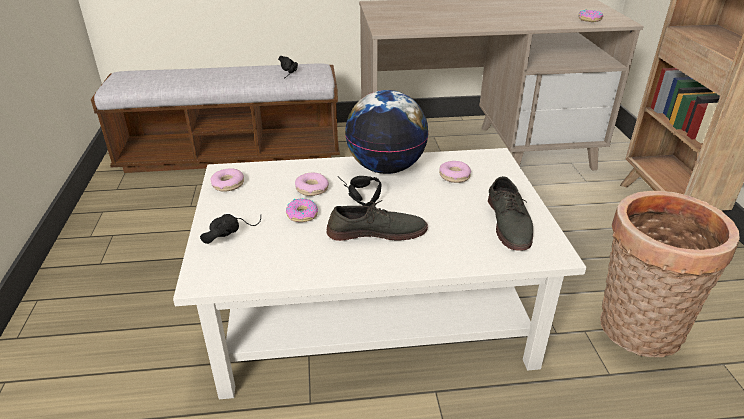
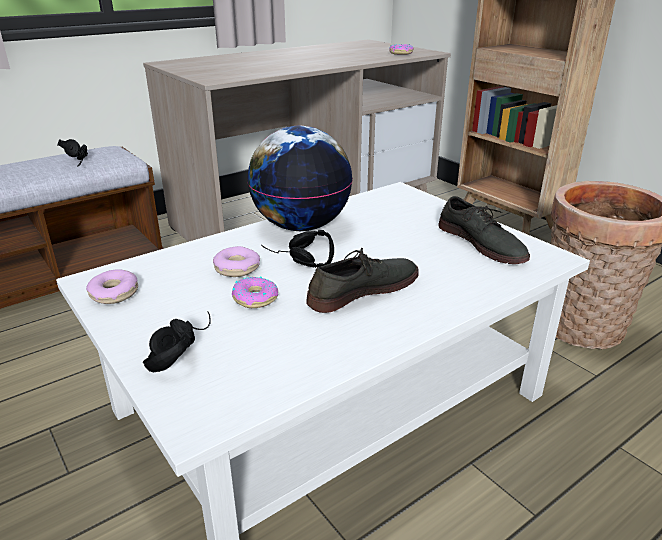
camera: 30 degrees left, 5 degrees down
donut [439,161,471,183] -> none

